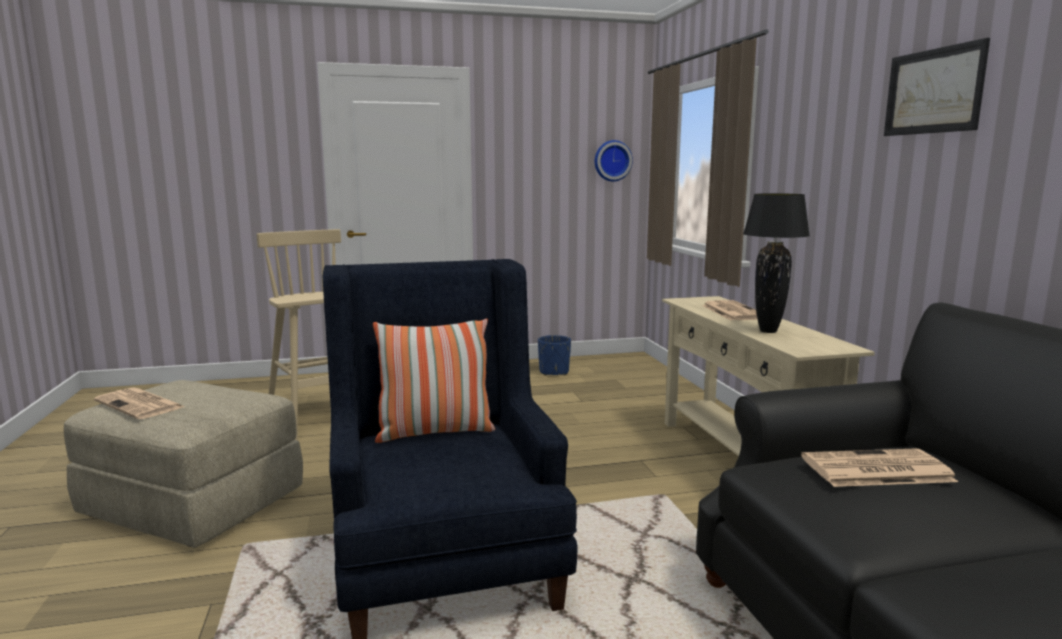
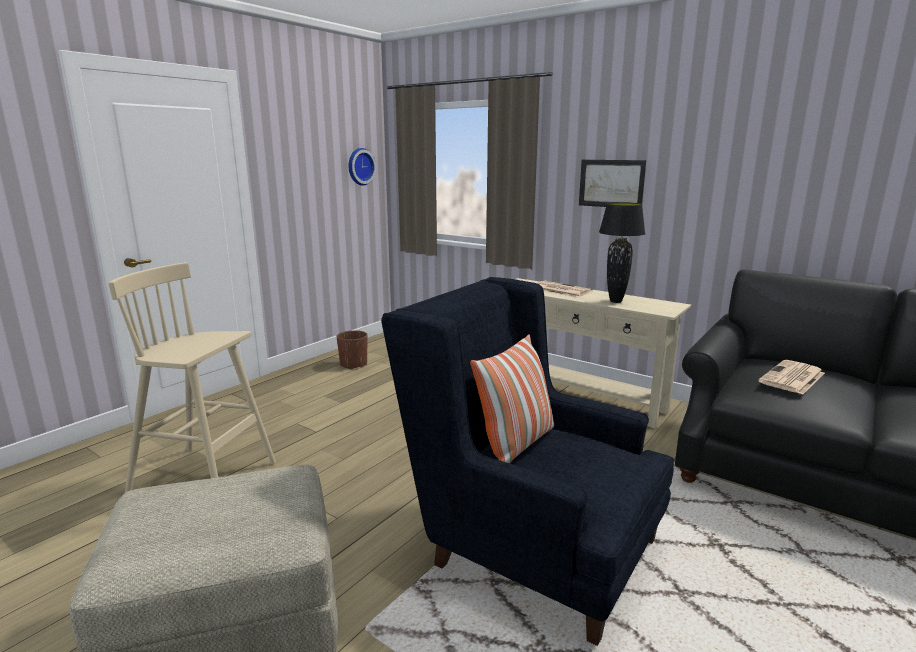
camera: 40 degrees left, 5 degrees up
newspaper [94,387,184,419] -> none
blue planter [538,335,571,376] -> brown planter [337,330,367,369]
picture [884,38,990,136] -> picture moved to [579,160,646,207]

